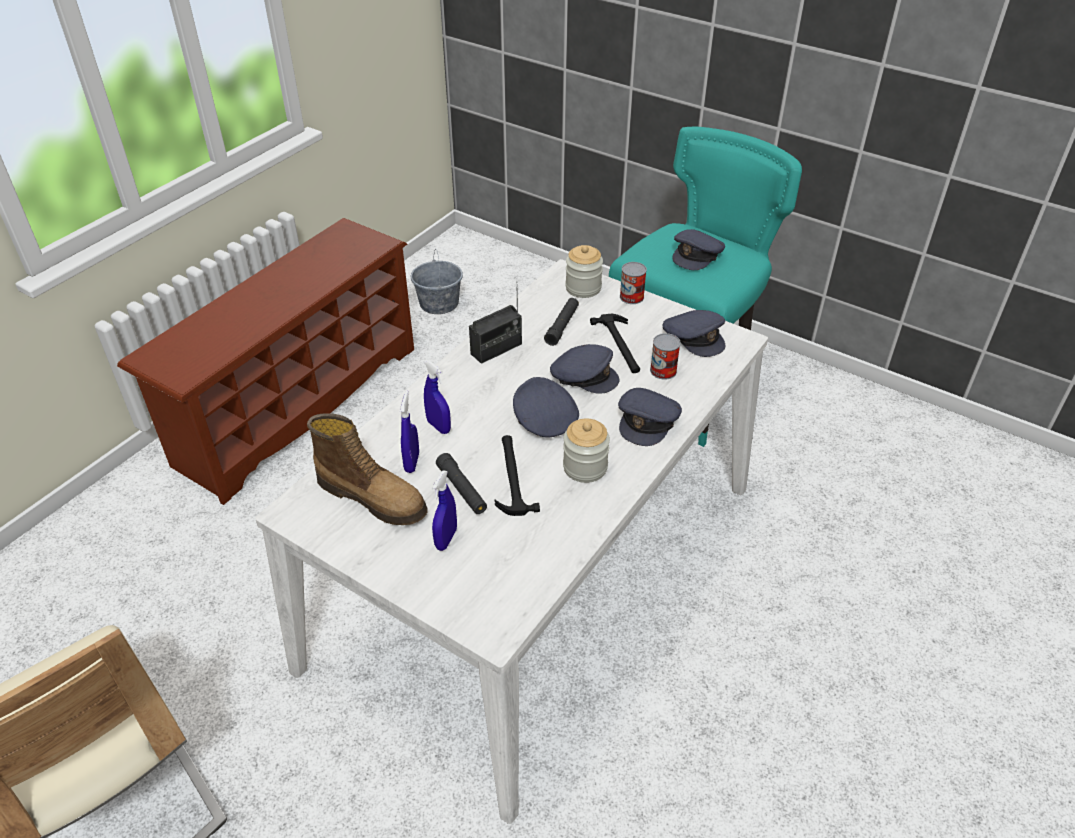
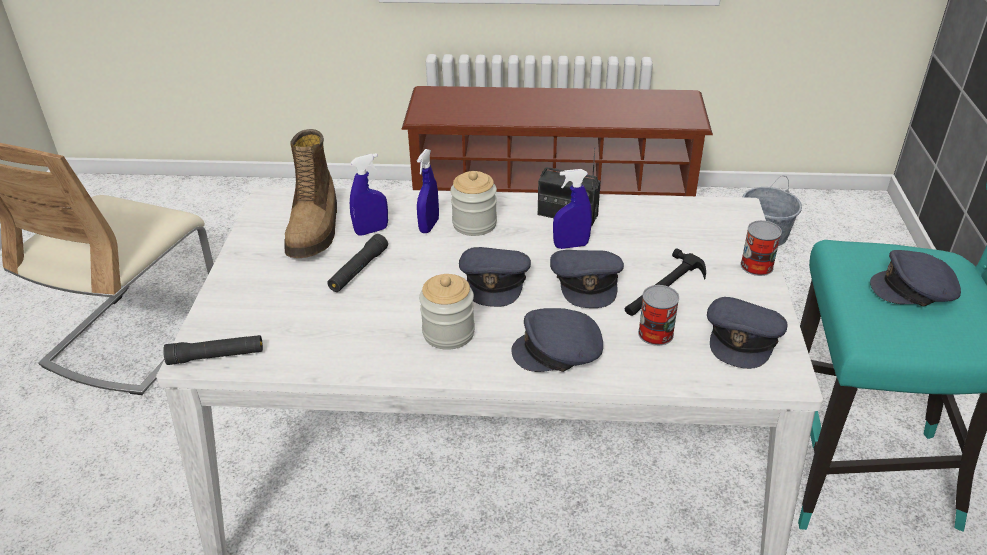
camera: 60 degrees right, 5 degrees down
blue spray bottle [432,470,457,551] -> blue spray bottle moved to [553,169,592,249]
hammer [495,435,540,516] -> none
grey cap [513,377,579,438] -> grey cap turned 150 degrees clockwise [459,247,531,307]
black flashlight [544,298,579,346] -> black flashlight moved to [163,335,263,365]
jar [565,245,603,298] -> jar moved to [450,171,497,236]

